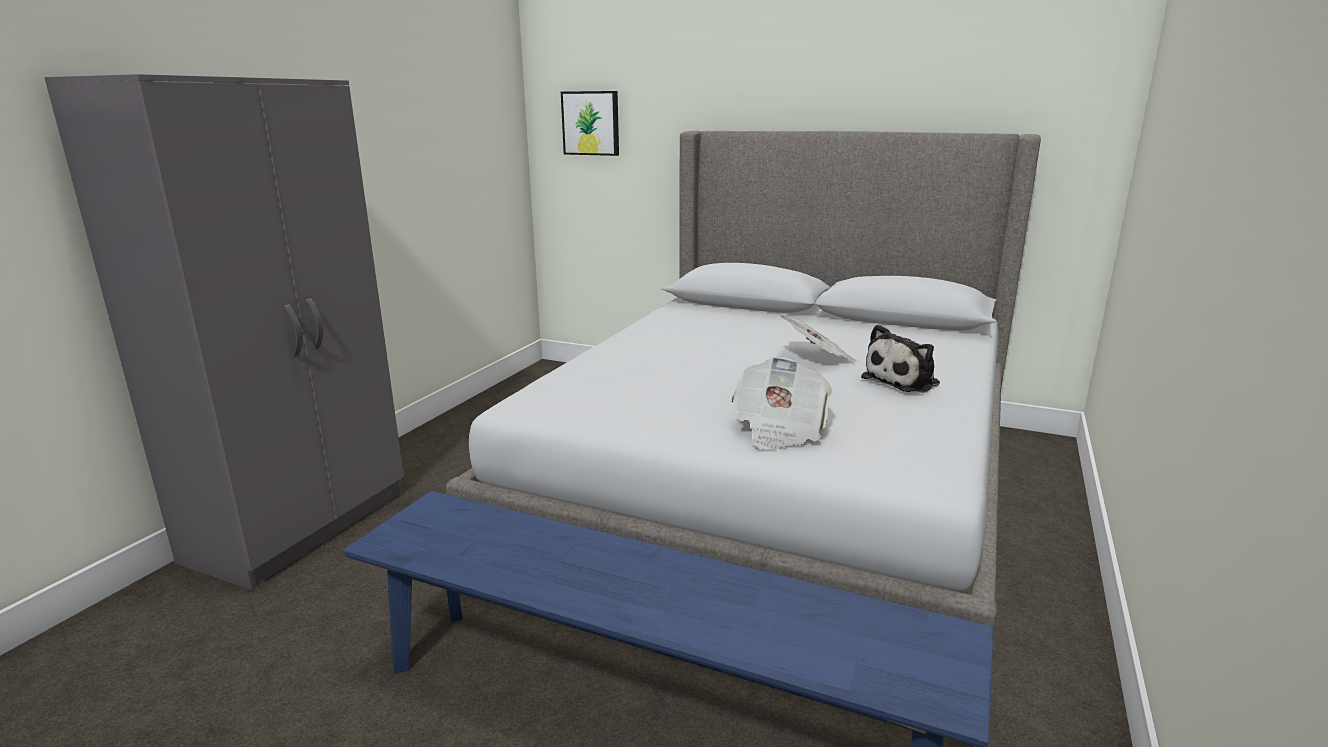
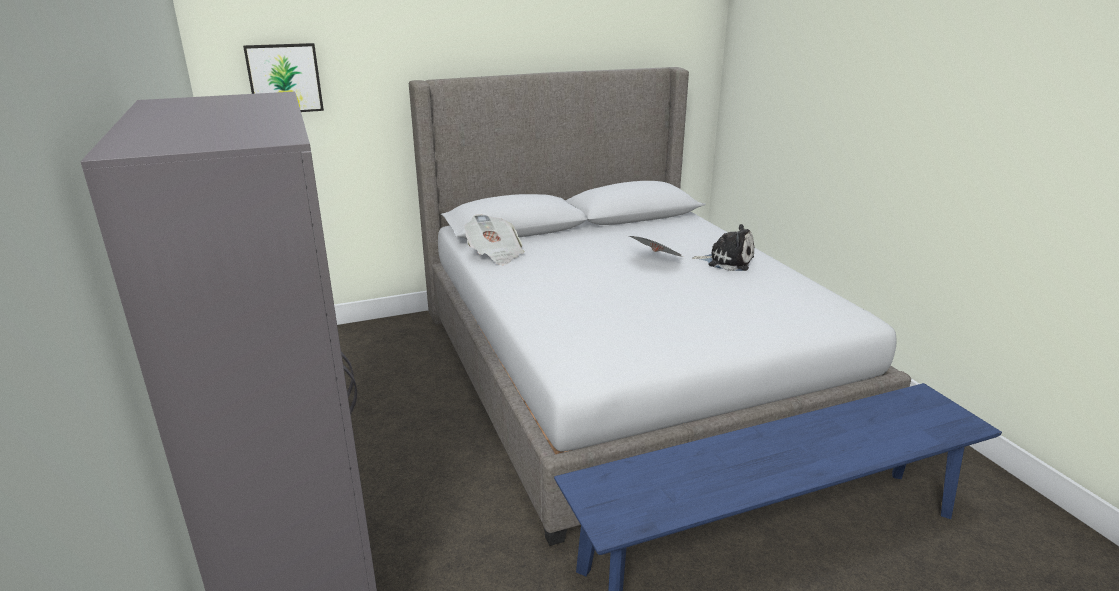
camera: 45 degrees left, 5 degrees up
newspaper [731,356,832,450] -> newspaper moved to [464,214,524,265]
plush toy [861,325,940,393] -> plush toy turned 75 degrees counterclockwise [692,224,754,271]

